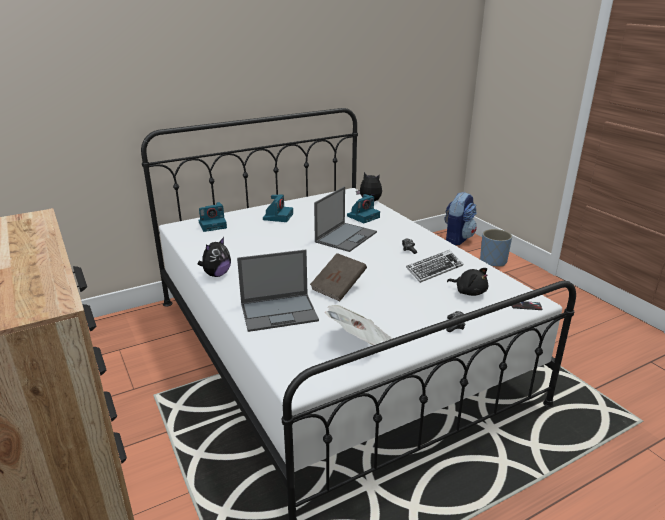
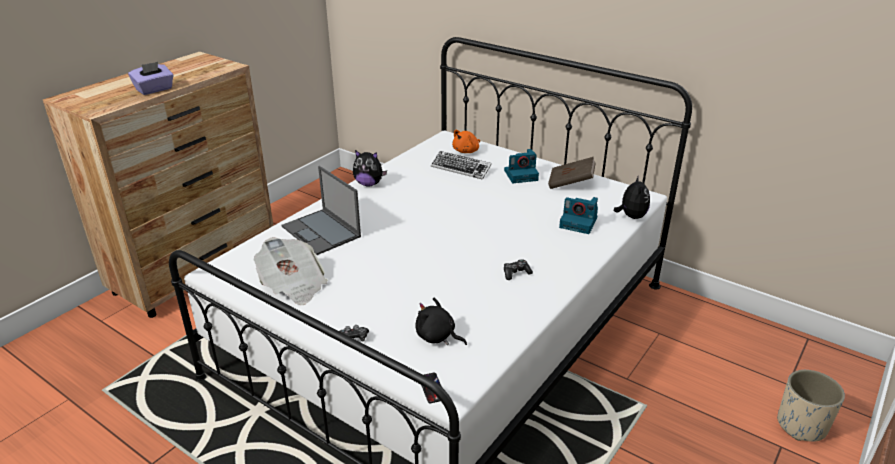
camera: 65 degrees right, 5 degrees up
camera [199,202,227,232] -> orange plush toy [452,130,480,153]
brown book [310,253,367,301] -> brown book moved to [548,157,596,189]
laptop [314,187,377,252] -> none
keyboard [406,250,463,283] -> keyboard moved to [431,151,492,180]
backpack [445,192,477,245] -> none
black plush toy [447,268,488,296] -> black plush toy turned 105 degrees clockwise [415,297,467,345]
blue planter [480,229,512,267] -> beige planter [777,370,845,442]
none -> purple tissue box [128,62,173,95]

